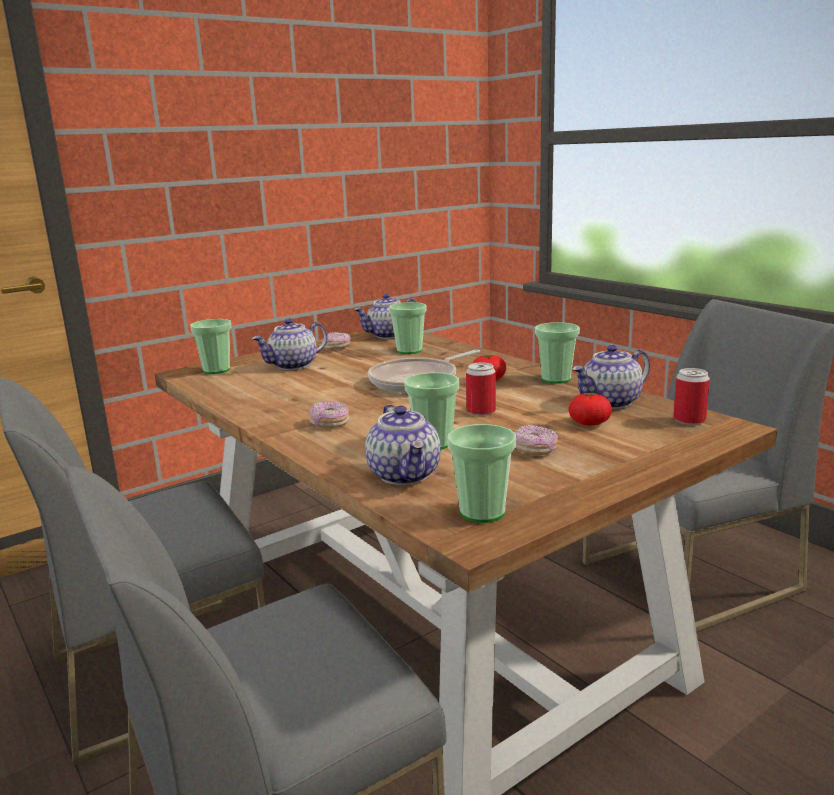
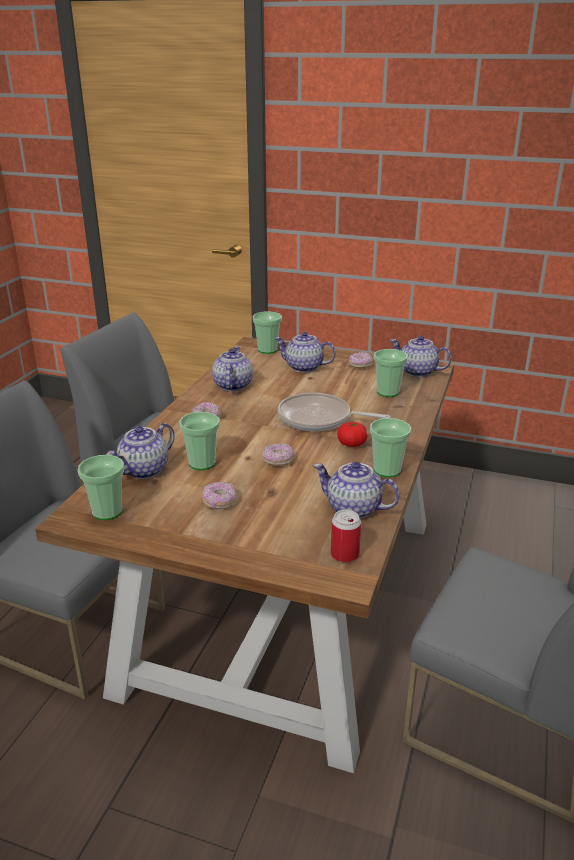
camera: 55 degrees right, 10 degrees up
can [466,362,496,416] -> donut [262,444,294,466]
tomato [568,393,612,426] -> none
none -> teapot [212,346,253,391]

